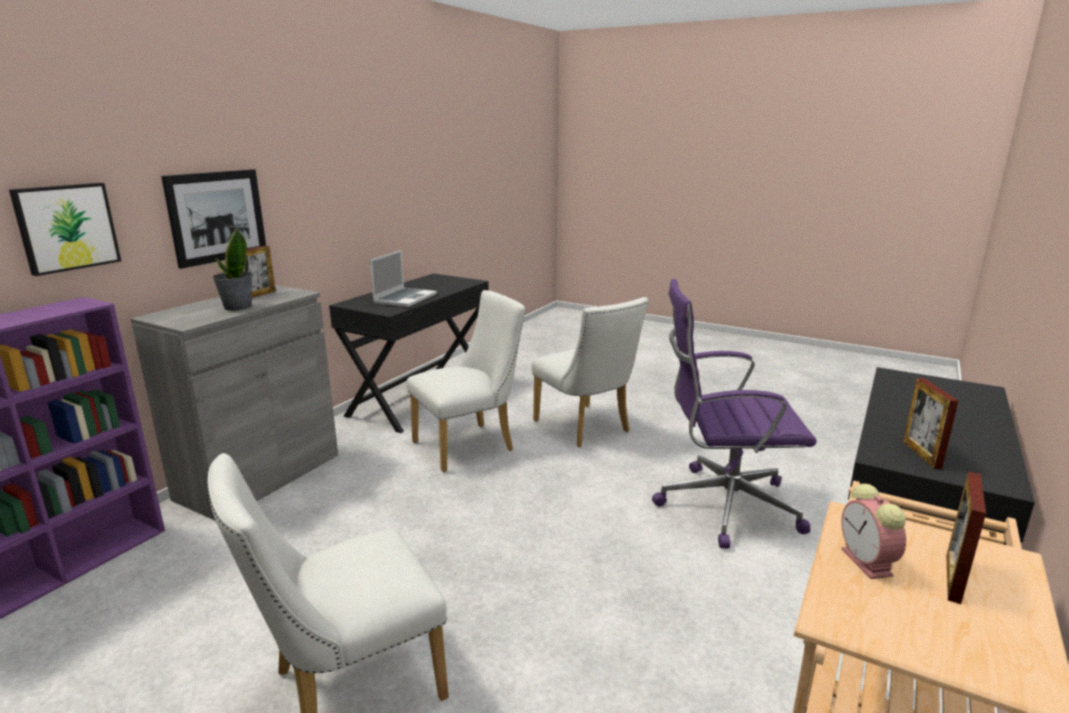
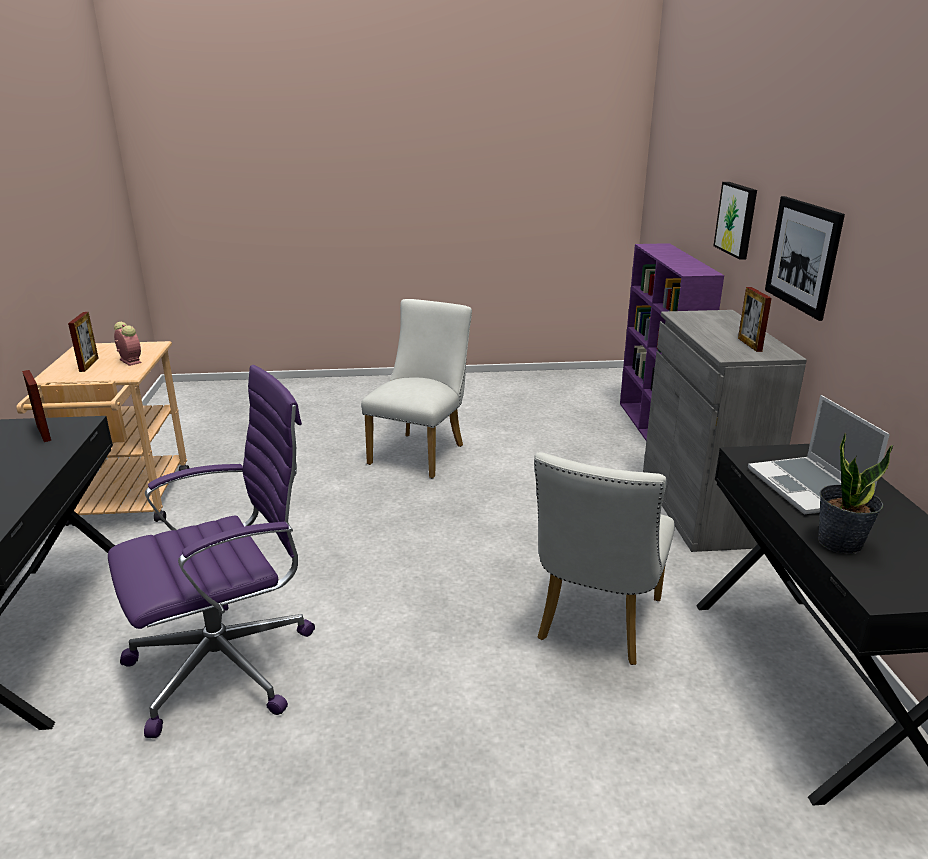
camera: 145 degrees right, 5 degrees up
potted plant [212,228,252,311] -> potted plant moved to [818,432,893,554]
white chair [532,297,648,447] -> none

